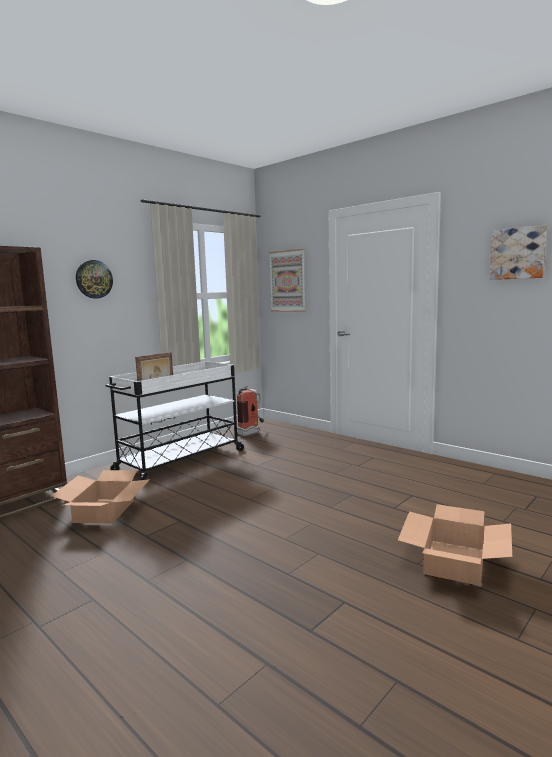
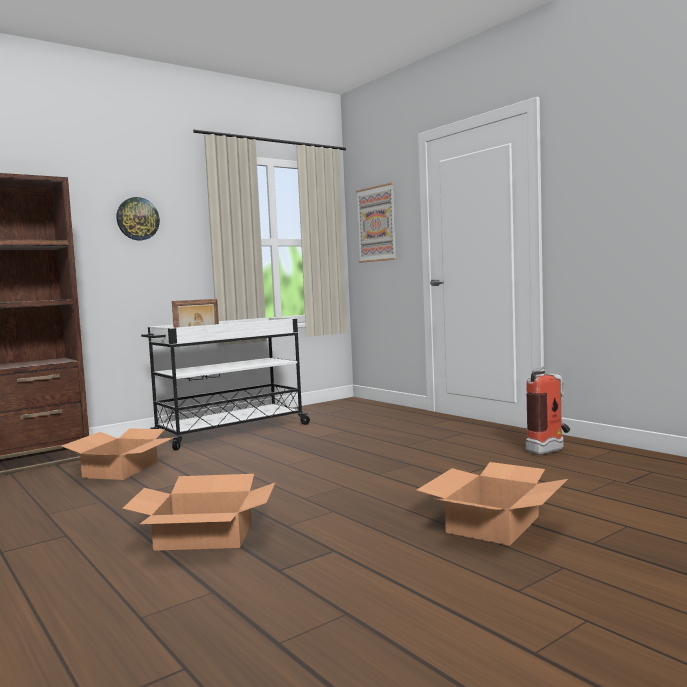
camera: 10 degrees right, 5 degrees down
fire extinguisher [237,385,264,436] -> fire extinguisher moved to [526,366,570,455]
picture [490,225,547,280] -> none
none -> cardboard box [122,474,275,551]

